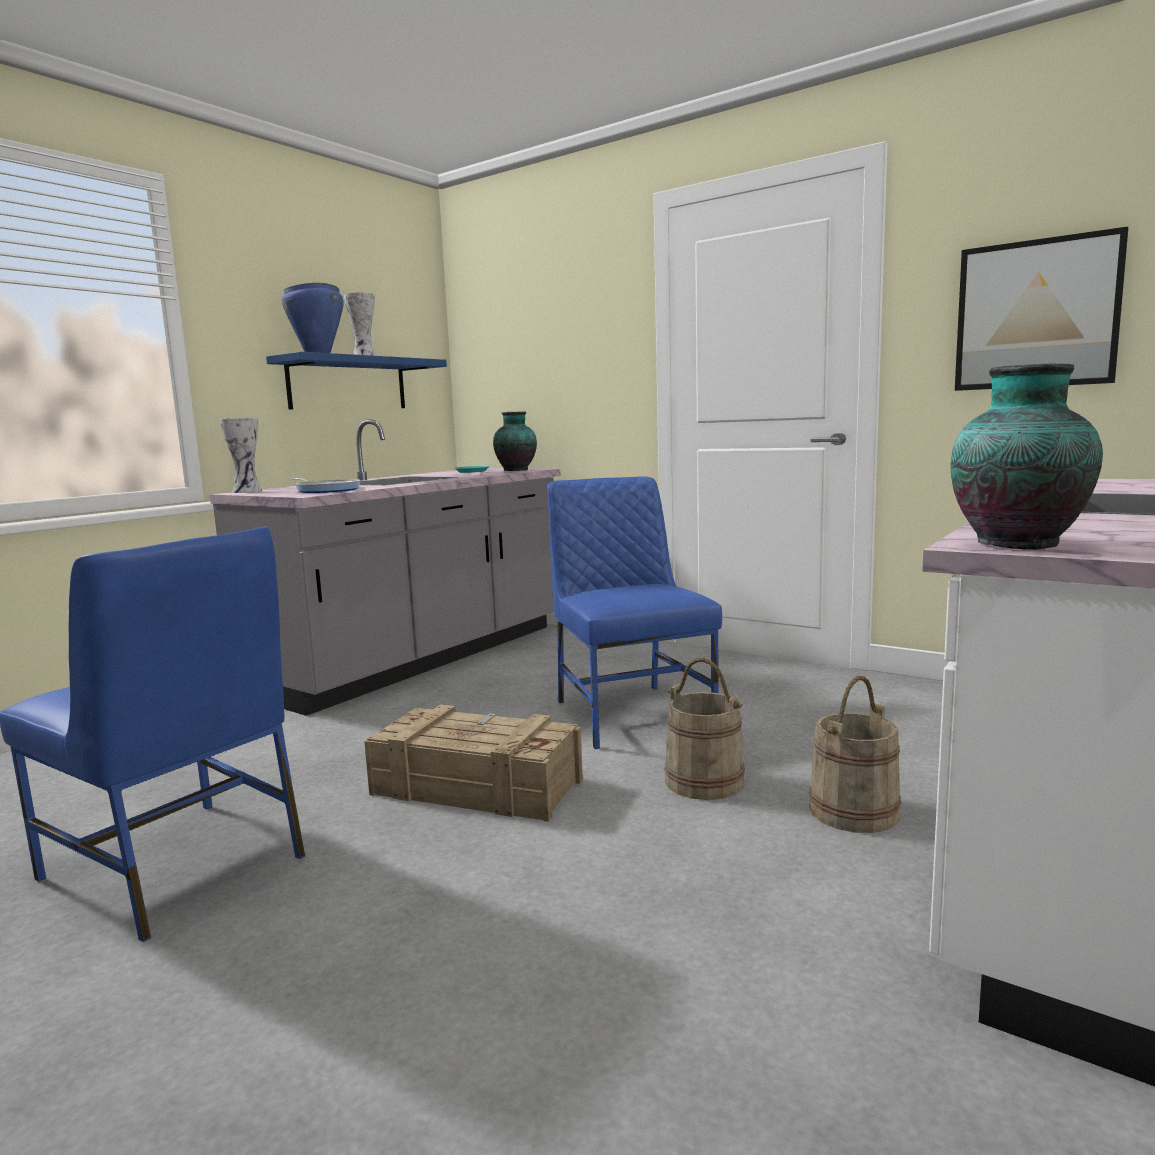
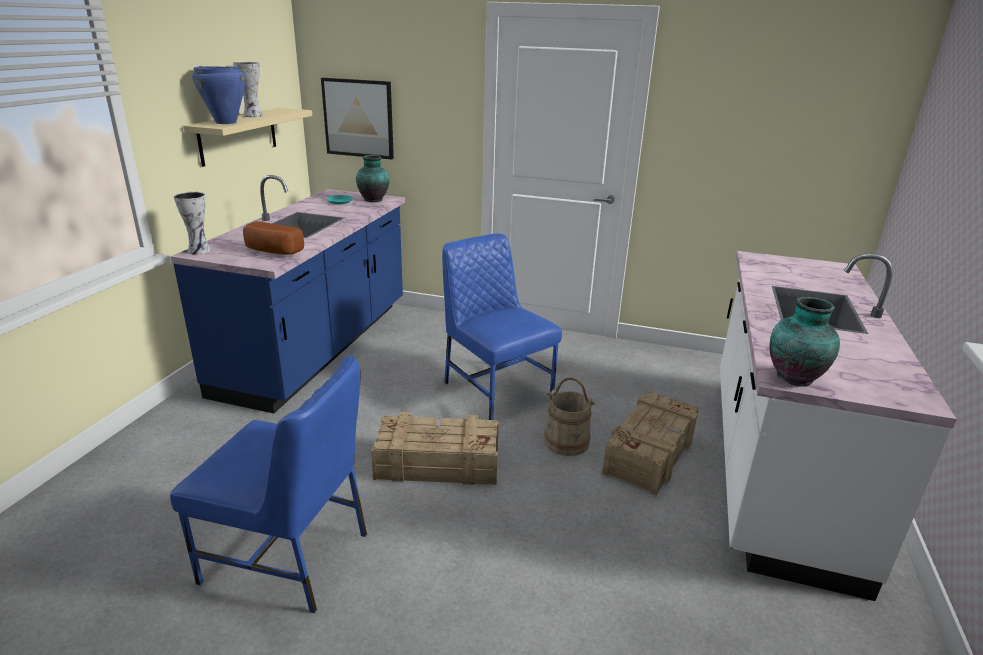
camera: 20 degrees left, 15 degrees up
grey counter [209,419,561,716] -> blue counter [170,175,405,413]
blue shelf [266,352,447,410] -> beige shelf [183,108,312,167]
frying pan [292,478,360,493] -> bread [243,221,304,255]
beige bucket [809,676,902,833] -> crate [602,392,699,495]
picture [955,227,1128,391] -> picture moved to [321,78,394,159]

